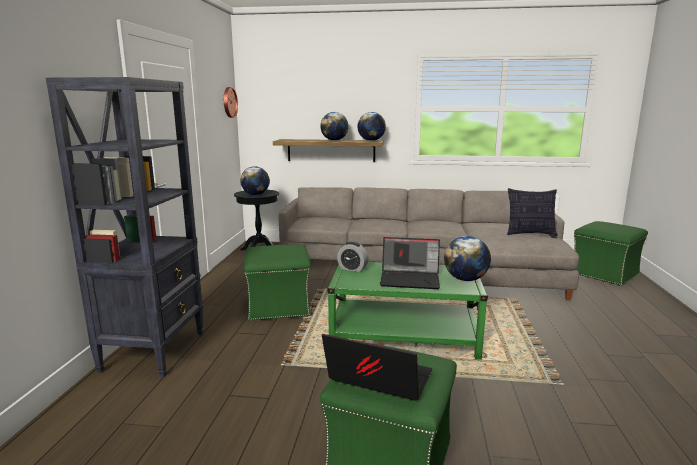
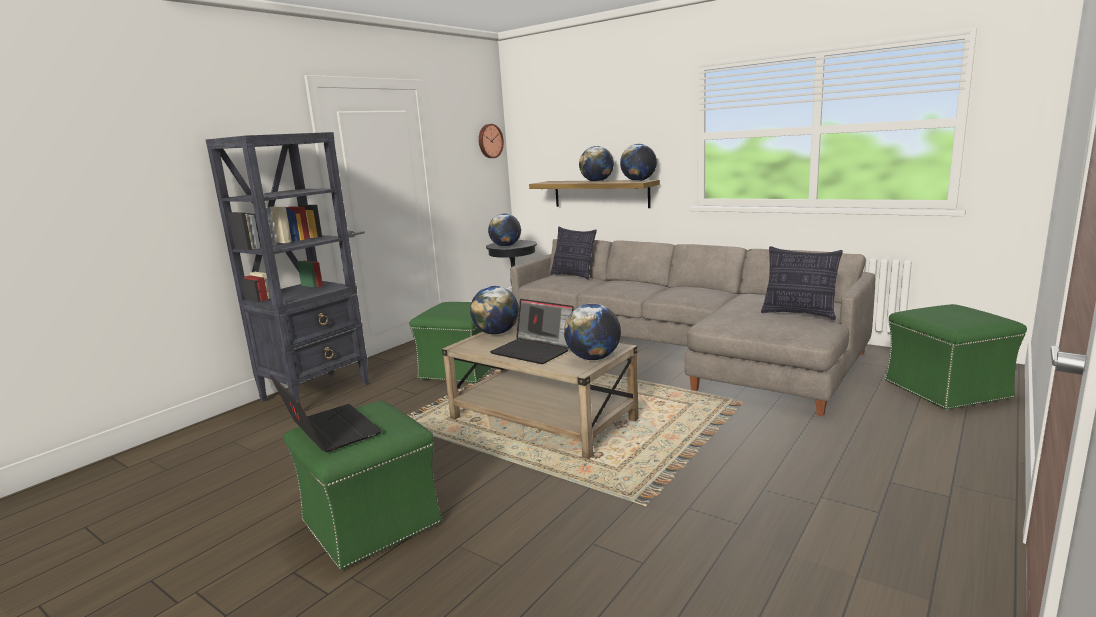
camera: 30 degrees right, 0 degrees up
green coffee table [327,262,488,360] -> beige coffee table [442,326,639,459]
alarm clock [337,242,368,272] -> globe [470,286,519,335]
none -> pillow [550,227,597,279]

